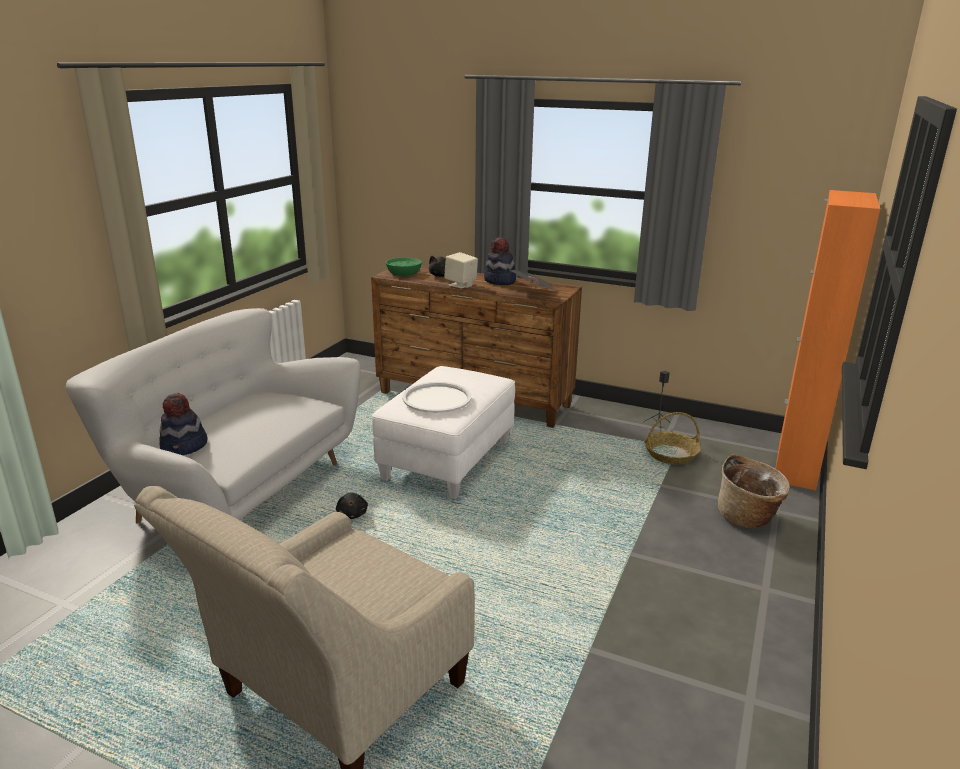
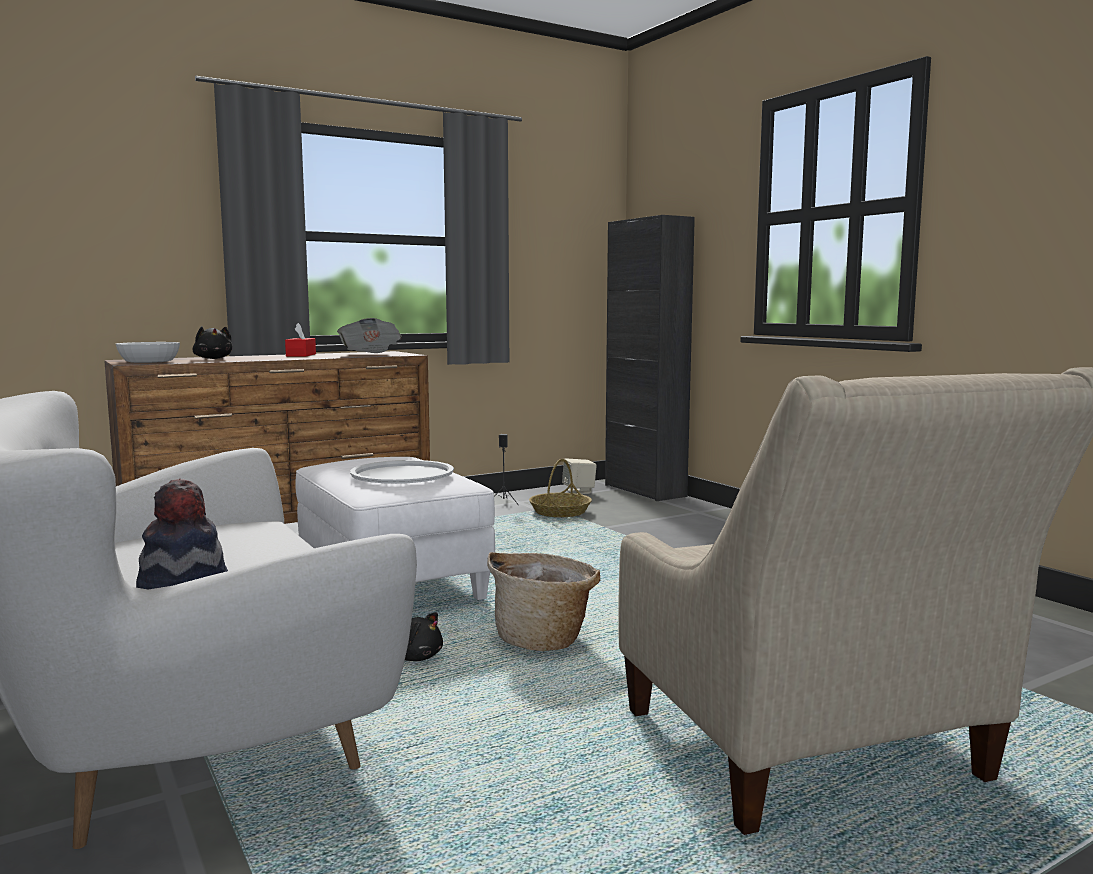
camera: 55 degrees left, 15 degrees down
green bowl [386,257,422,276] -> white bowl [116,342,180,363]
beige speaker [444,252,478,288] -> beige speaker moved to [562,459,597,494]
hat [484,237,516,285] -> red tissue box [285,323,316,357]
basket [718,454,790,528] -> basket moved to [487,552,601,651]
orange cabinet [775,190,880,490] -> black cabinet [605,215,695,501]

